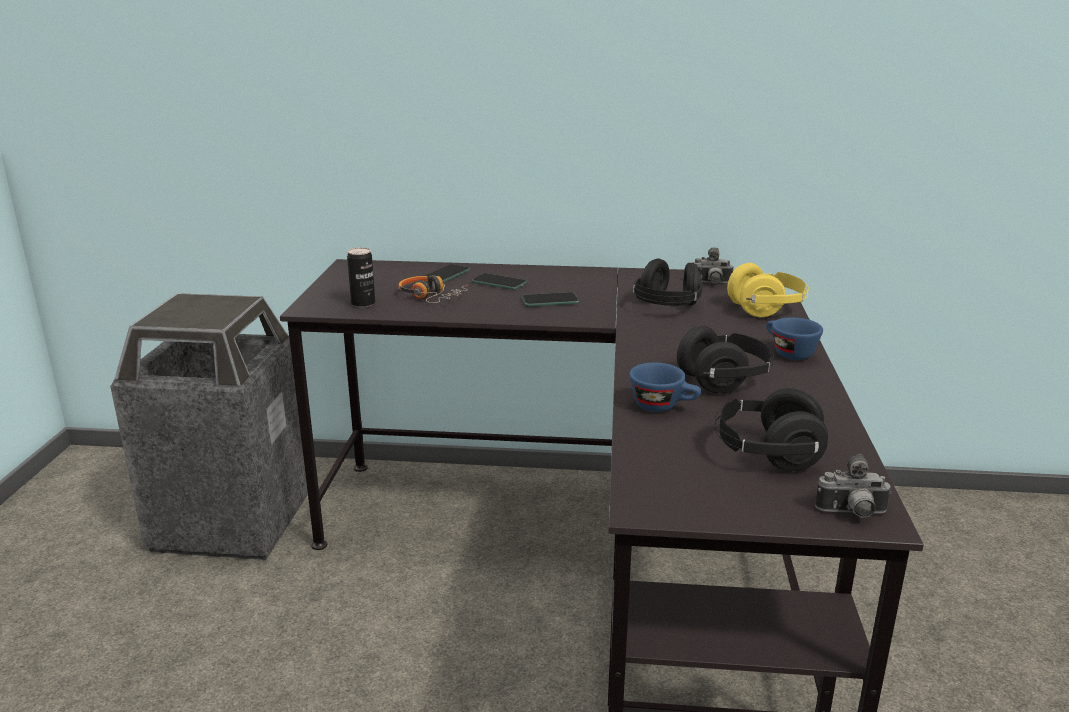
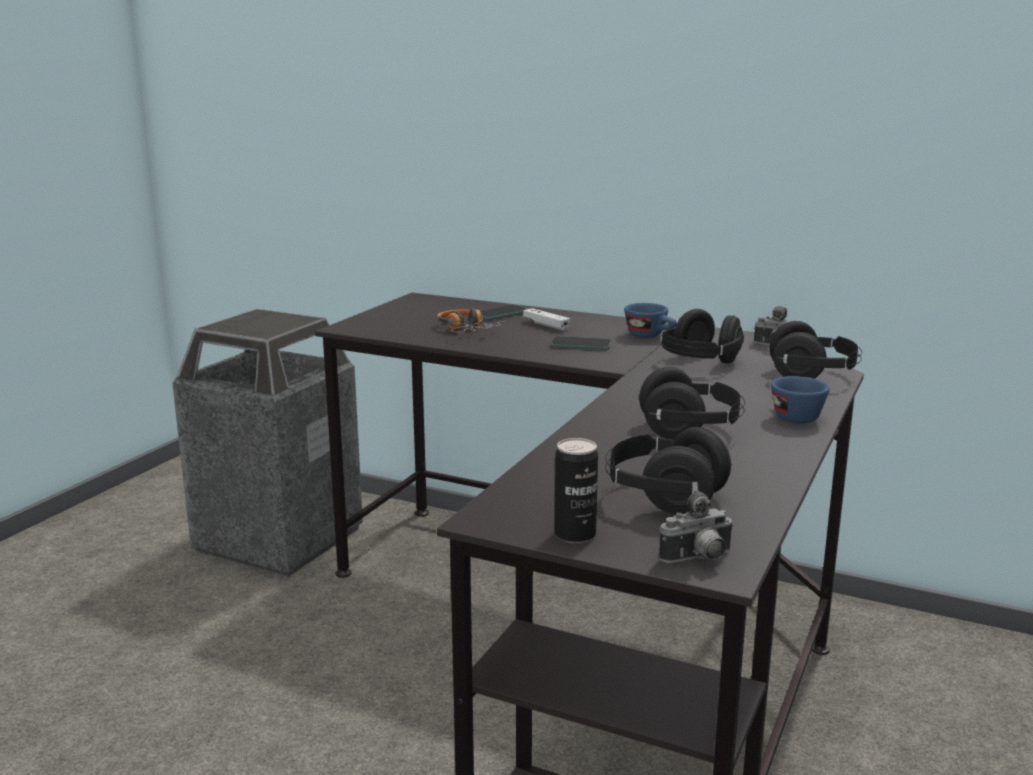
camera: 20 degrees right, 5 degrees down
can [347,247,375,308] -> can moved to [554,438,598,543]
phone [472,273,527,290] -> white game controller [523,308,570,331]
blue cup [629,363,702,412] -> blue cup moved to [624,303,677,338]
yellow headphones [727,263,809,317] -> black headphones [769,321,862,379]
camera [815,454,892,518] -> camera turned 45 degrees counterclockwise [659,490,734,563]

